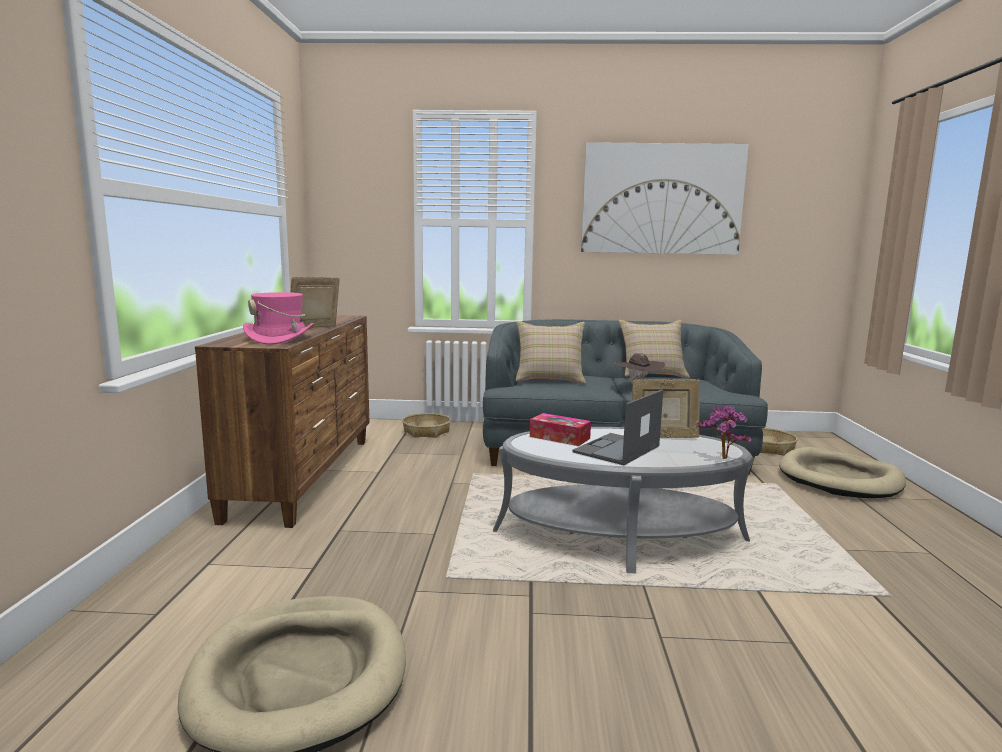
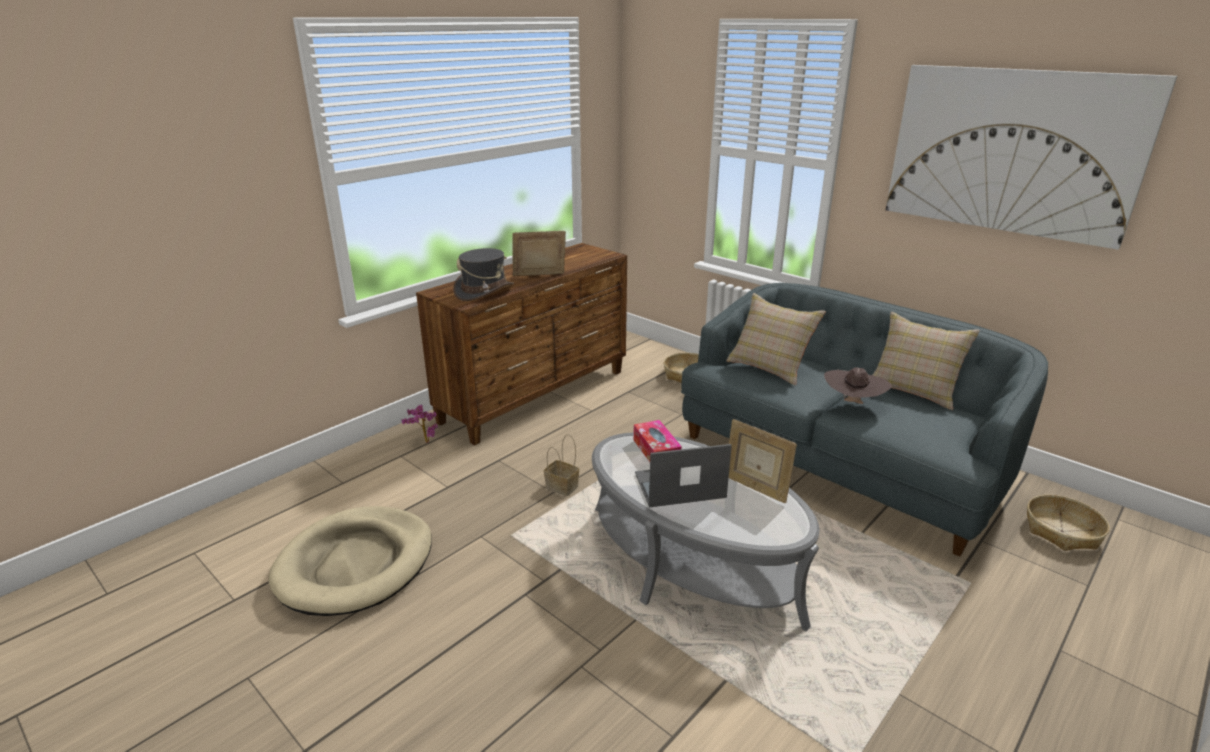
camera: 40 degrees right, 15 degrees up
pink hat [243,292,314,345] -> grey hat [453,248,514,301]
potted plant [697,406,751,459] -> potted plant moved to [402,405,437,443]
beige dog bed [779,447,906,498] -> none
none -> basket [544,434,579,496]

